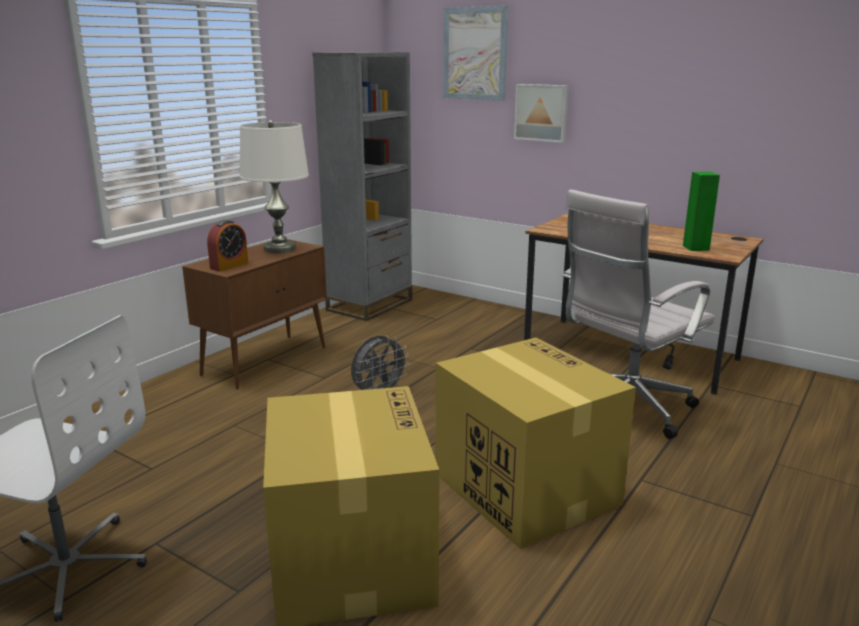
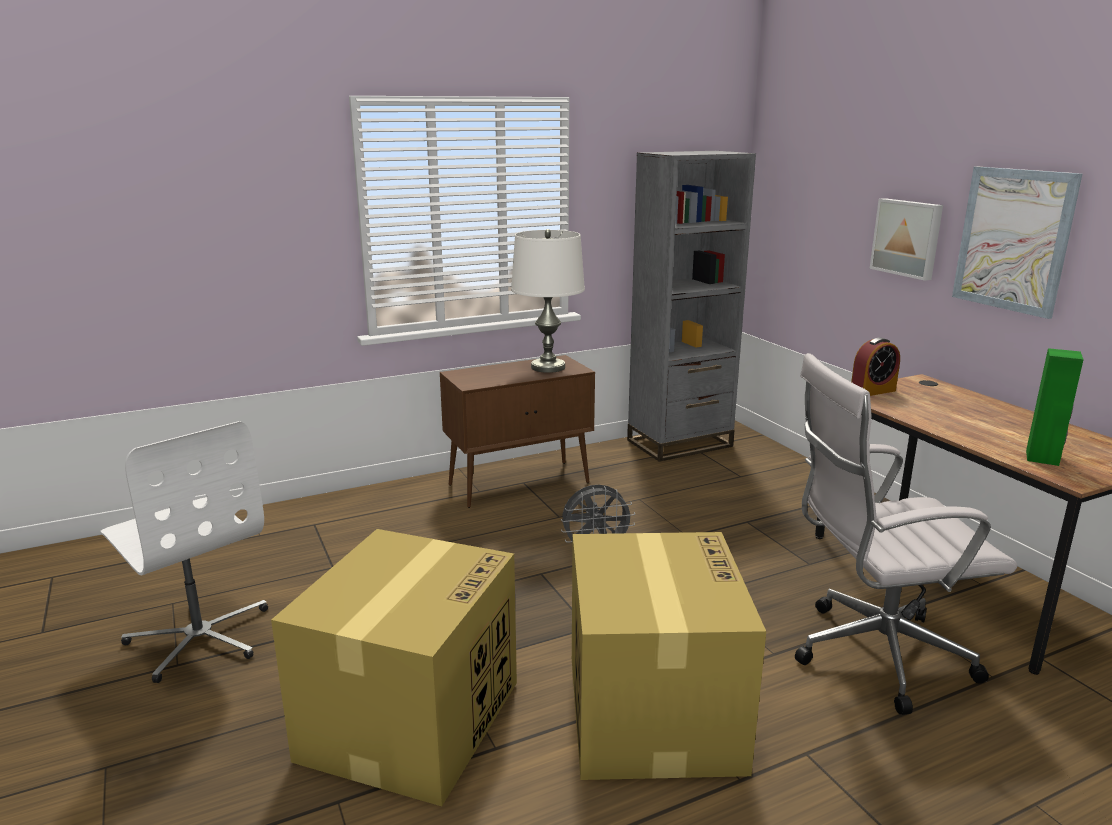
camera: 30 degrees right, 0 degrees up
alarm clock [207,220,248,271] -> alarm clock moved to [851,337,900,396]
picture [443,6,508,101] -> picture moved to [952,166,1082,319]

